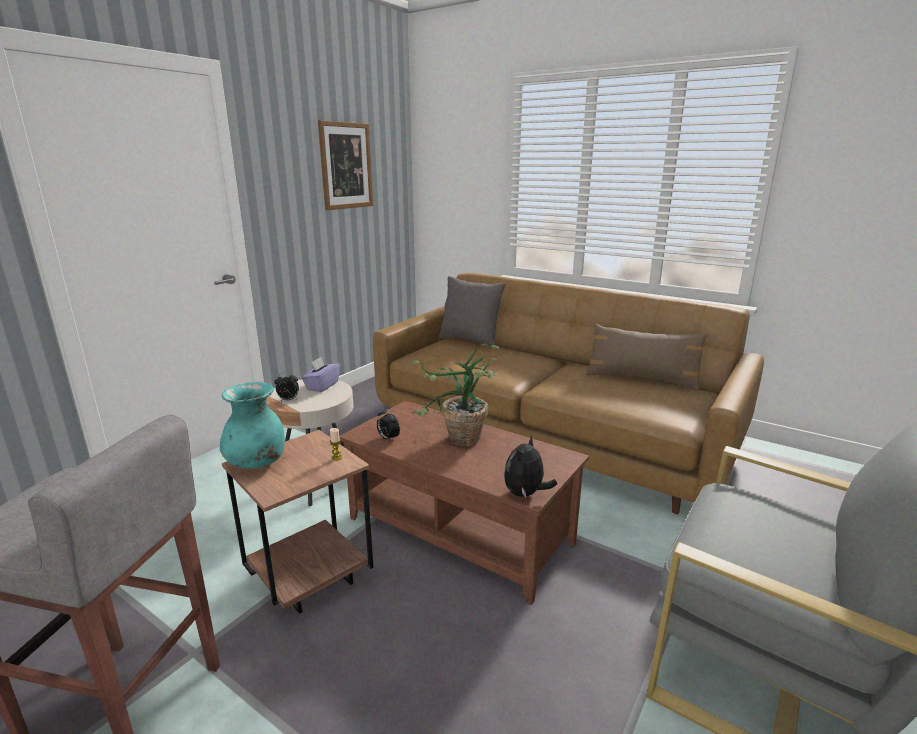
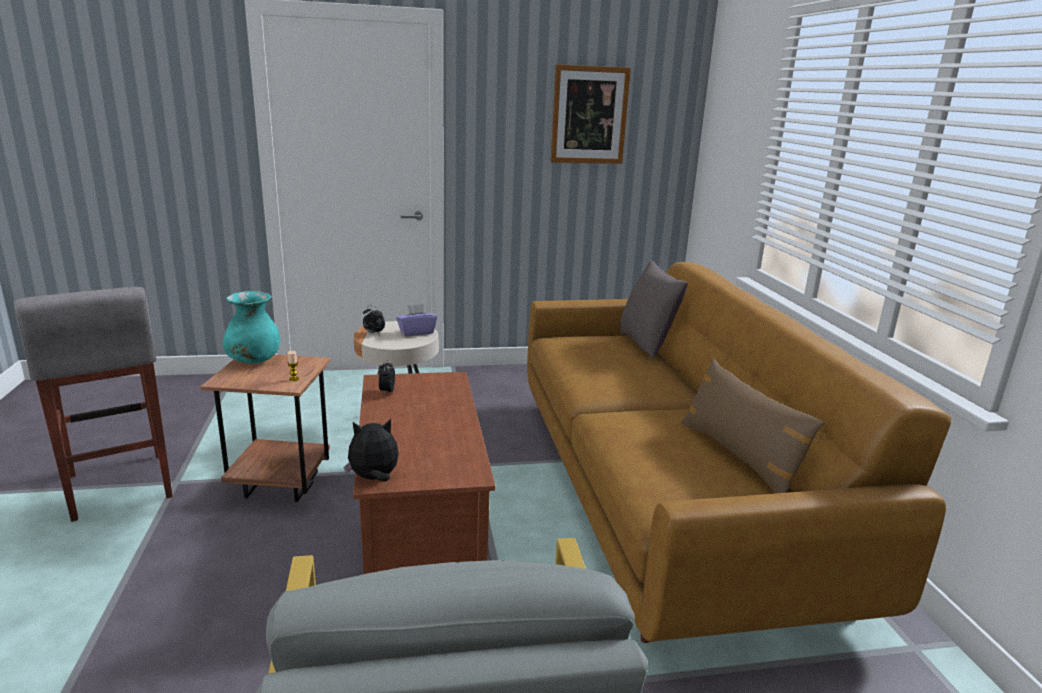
camera: 45 degrees right, 0 degrees up
potted plant [410,344,501,446] -> none

